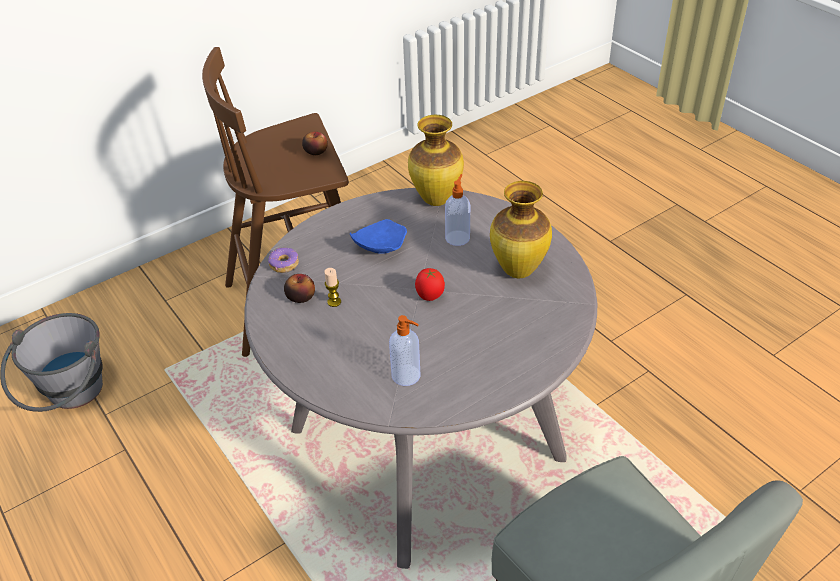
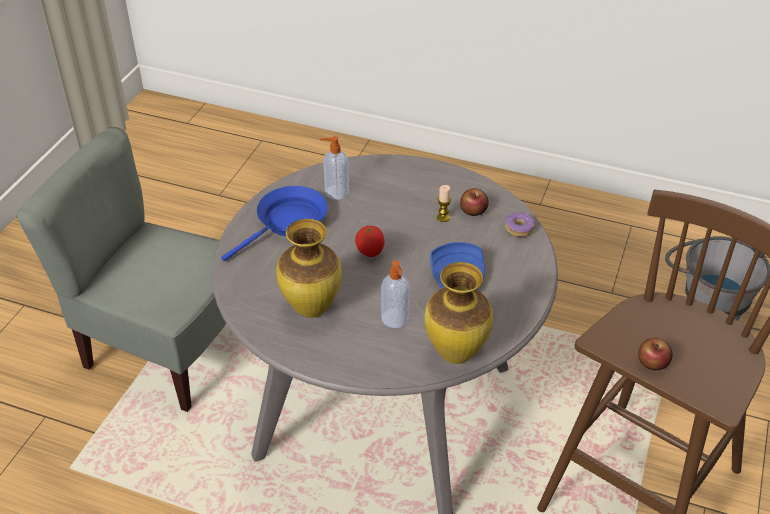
camera: 145 degrees right, 0 degrees up
none -> blue frying pan [221,186,328,261]

